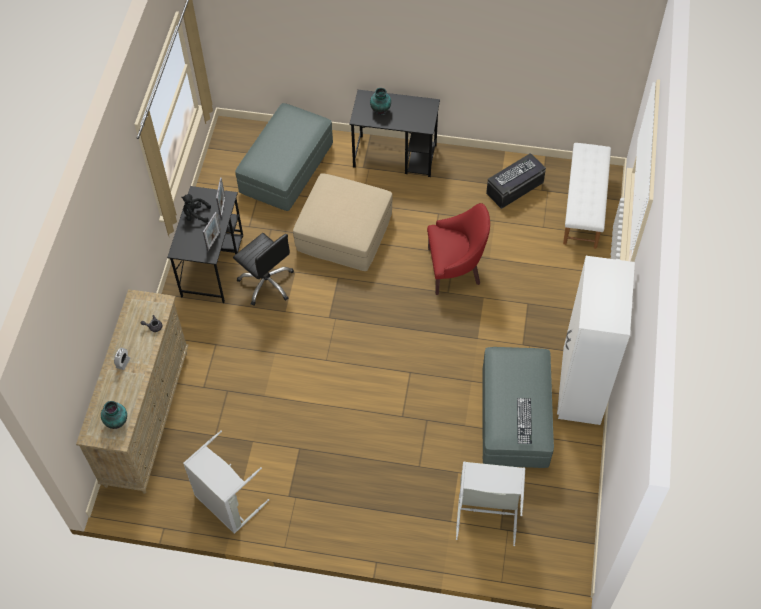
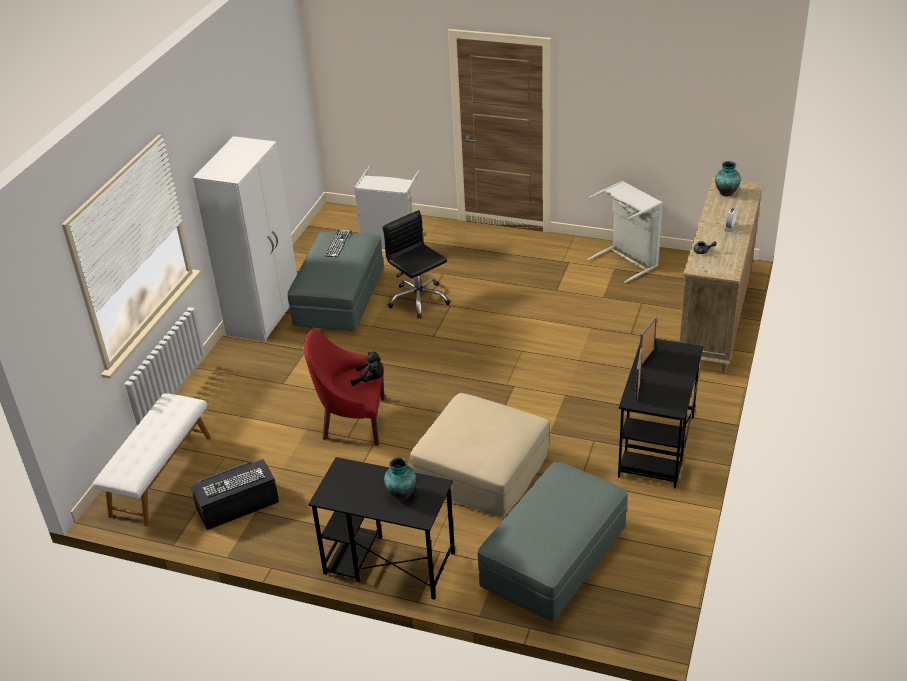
camera: 170 degrees left, 20 degrees down
black plush toy [181,194,211,223] -> black plush toy moved to [351,352,383,386]
black office chair [233,233,294,306] -> black office chair moved to [383,210,451,318]

